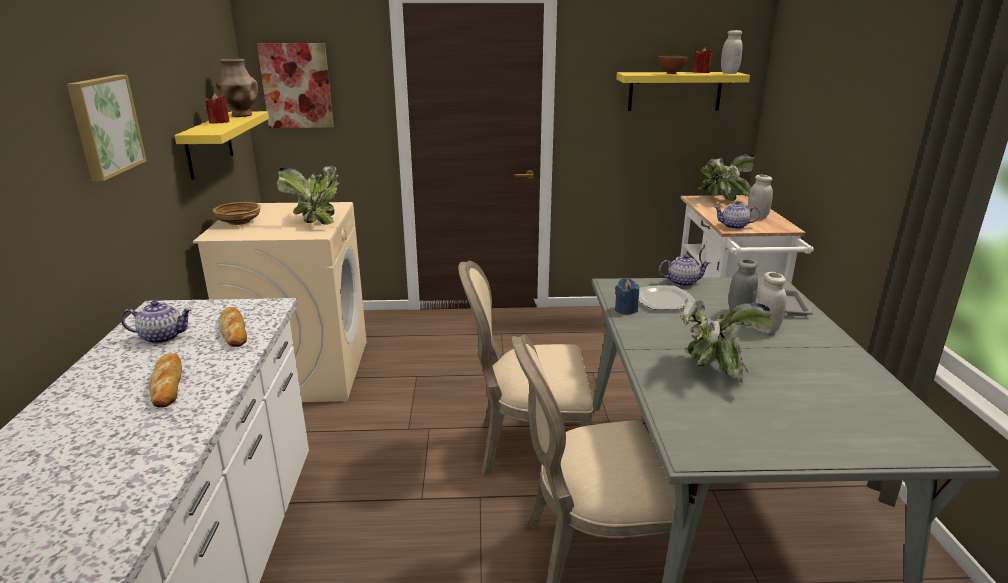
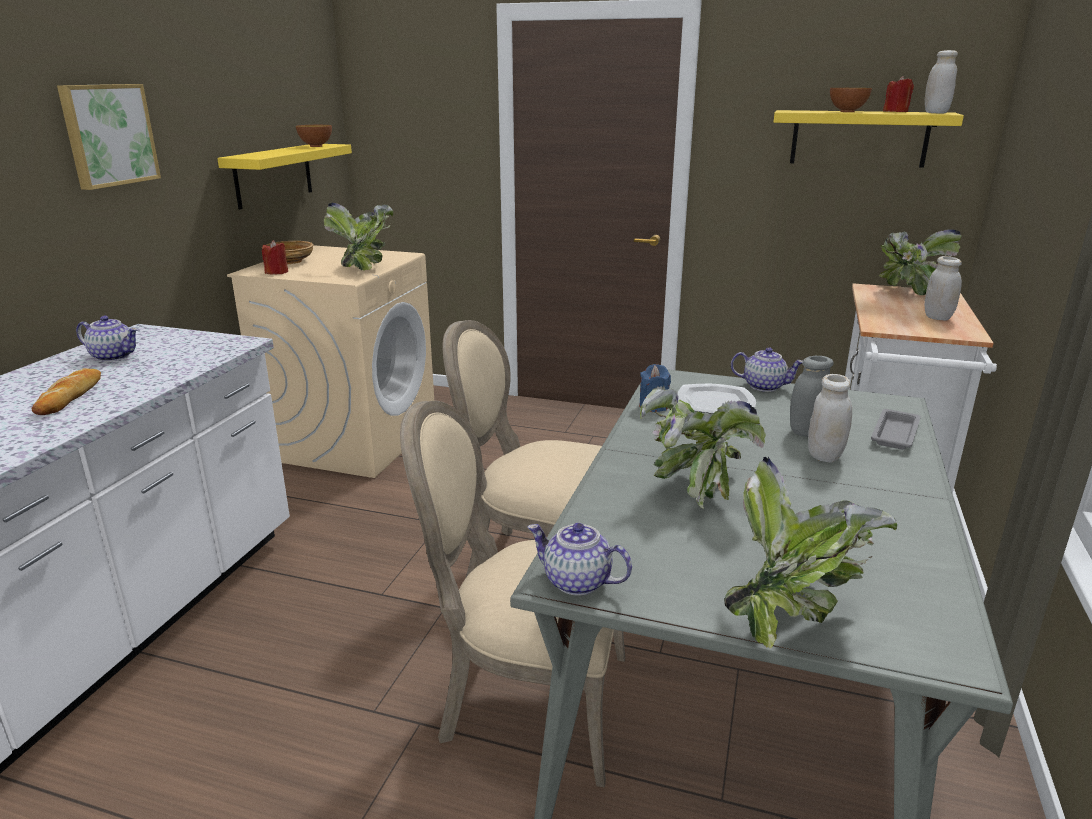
camera: 20 degrees right, 0 degrees up
red candle [205,93,230,123] -> red candle moved to [262,240,288,275]
brown vase [216,59,258,117] -> bowl [296,125,332,147]
bread [219,307,247,347] -> none
picture [257,43,334,128] -> none
teapot [714,201,760,229] -> teapot moved to [527,523,632,596]
none -> potted plant [724,456,897,649]

